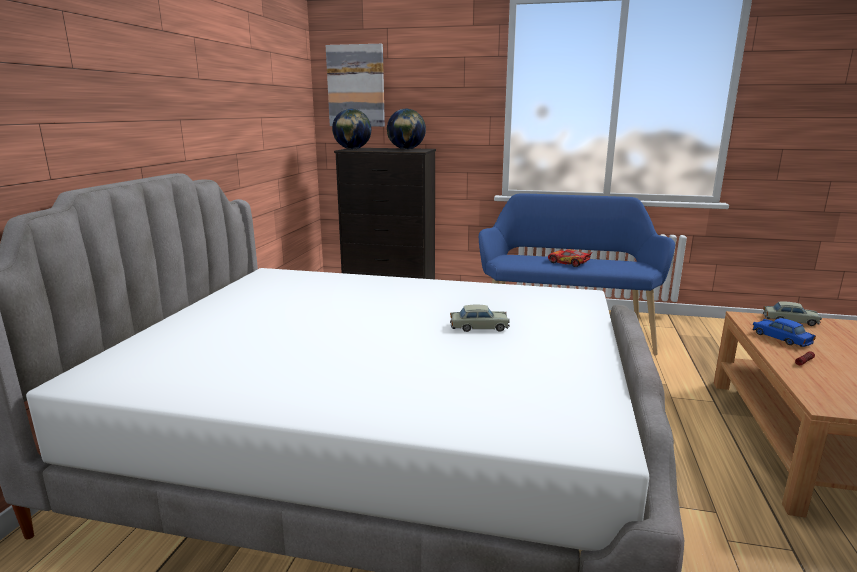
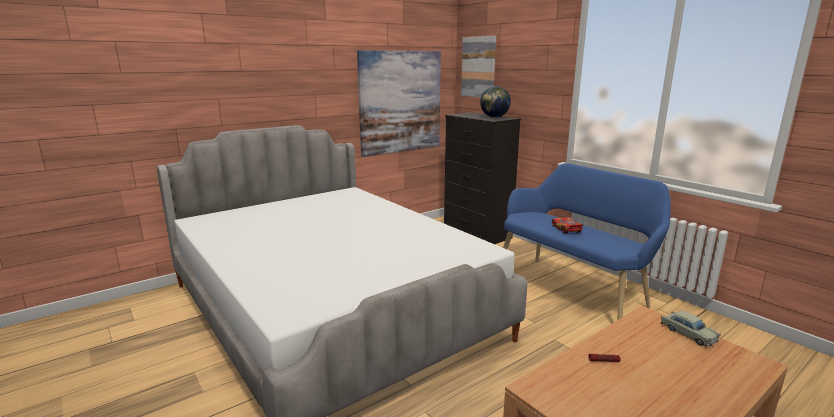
camera: 40 degrees right, 0 degrees up
globe [332,109,371,149] -> none
beige toy car [450,305,510,332] -> none
blue toy car [753,318,816,347] -> none
none -> picture [357,50,441,157]

